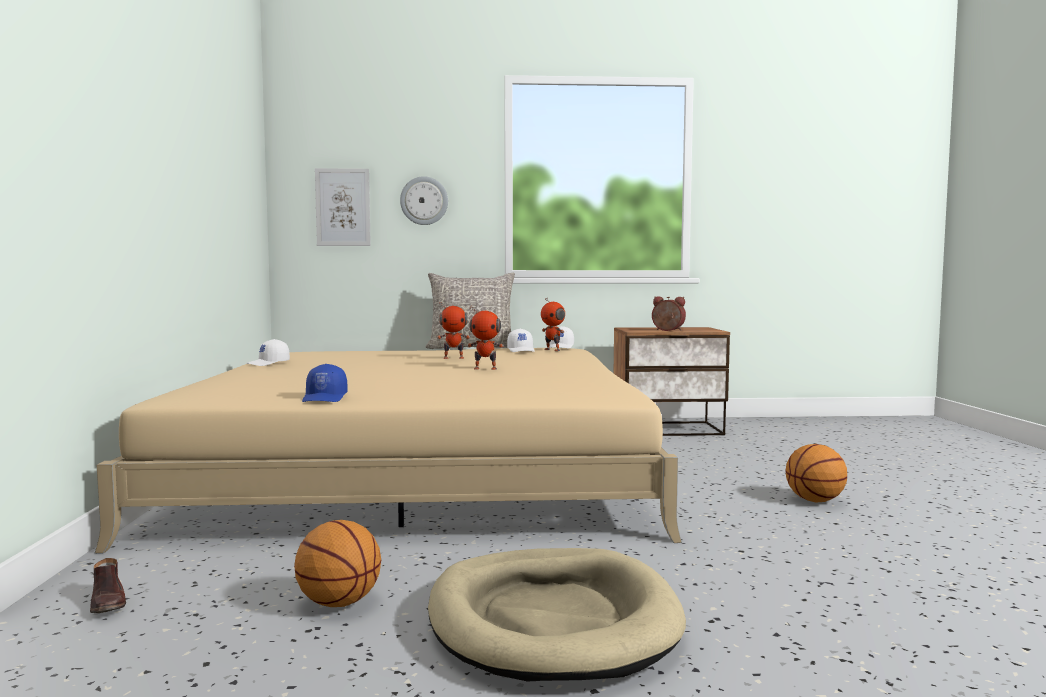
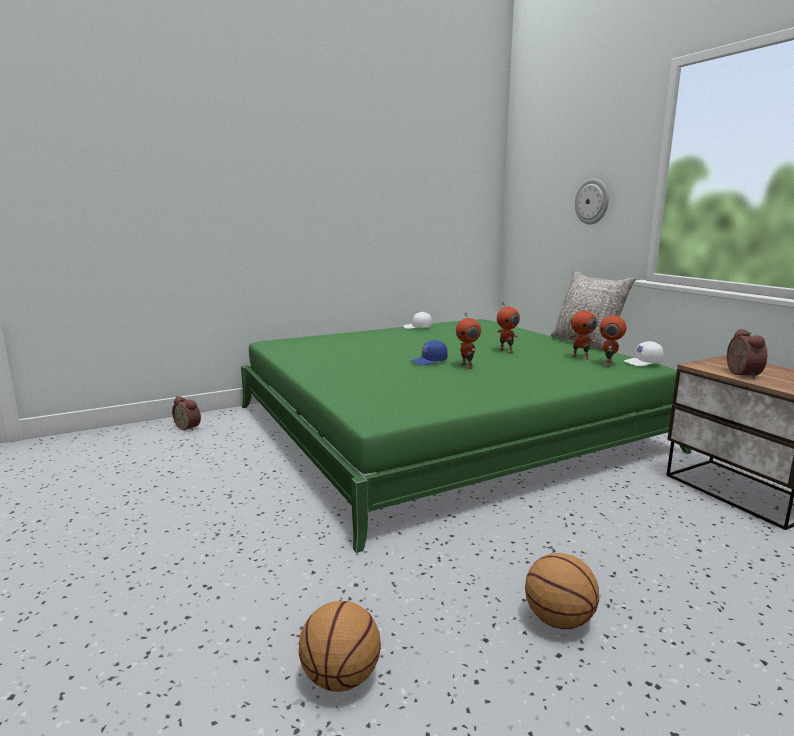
camera: 65 degrees right, 10 degrees up
brown shoe [90,558,126,613] -> alarm clock [172,396,201,431]
beige bed [95,348,682,554] -> green bed [241,319,692,553]
basketball [294,520,381,607] -> basketball moved to [299,601,381,692]
blue cap [302,364,348,402] -> blue cap moved to [411,340,447,365]
picture [315,168,371,246] -> none
beige dog bed [428,548,686,682] -> none
white cap [507,329,535,352] -> toy robot [569,305,597,360]

